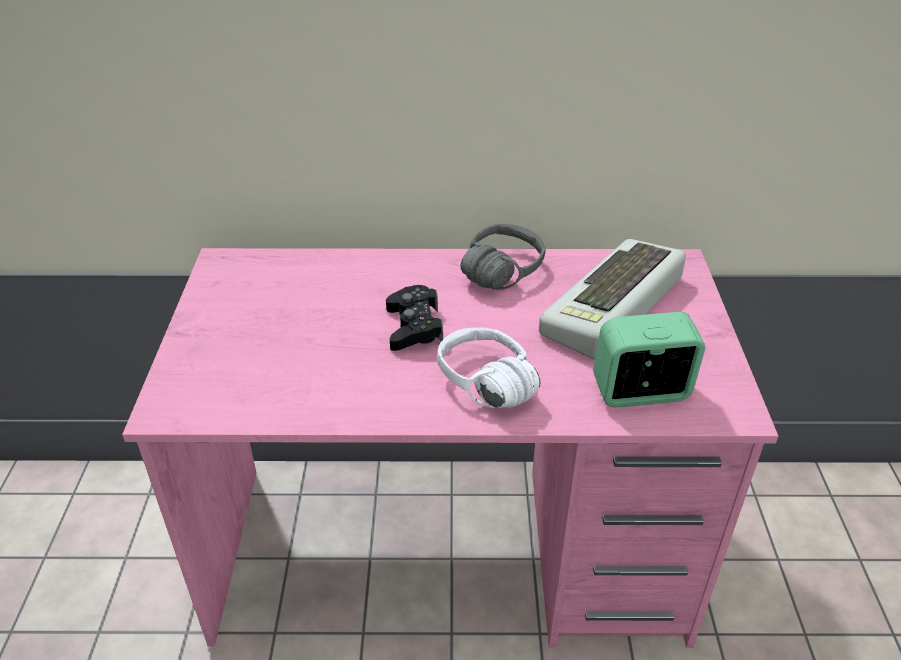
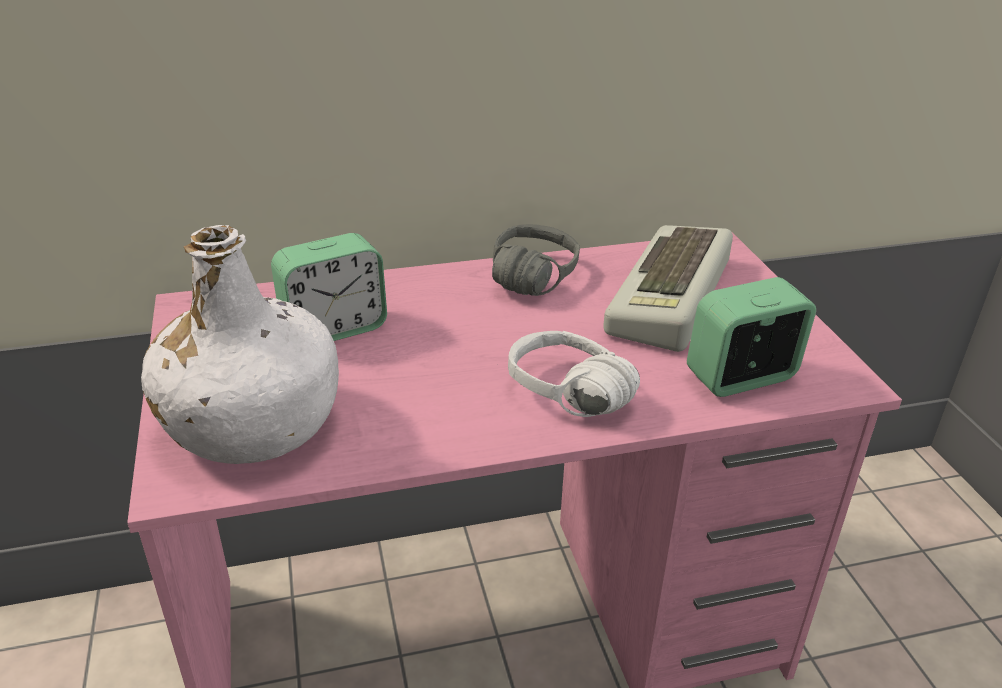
camera: 15 degrees left, 5 degrees down
black game controller [386,285,443,351] -> none
none -> white bottle [141,225,339,464]
none -> alarm clock [271,233,387,341]

